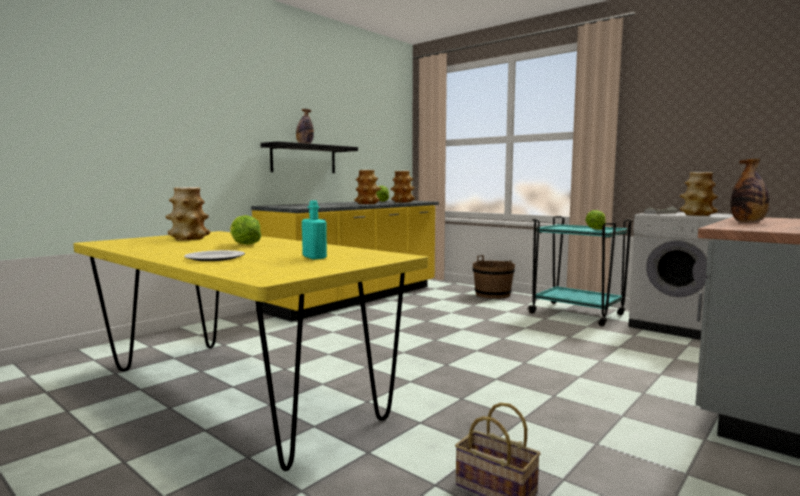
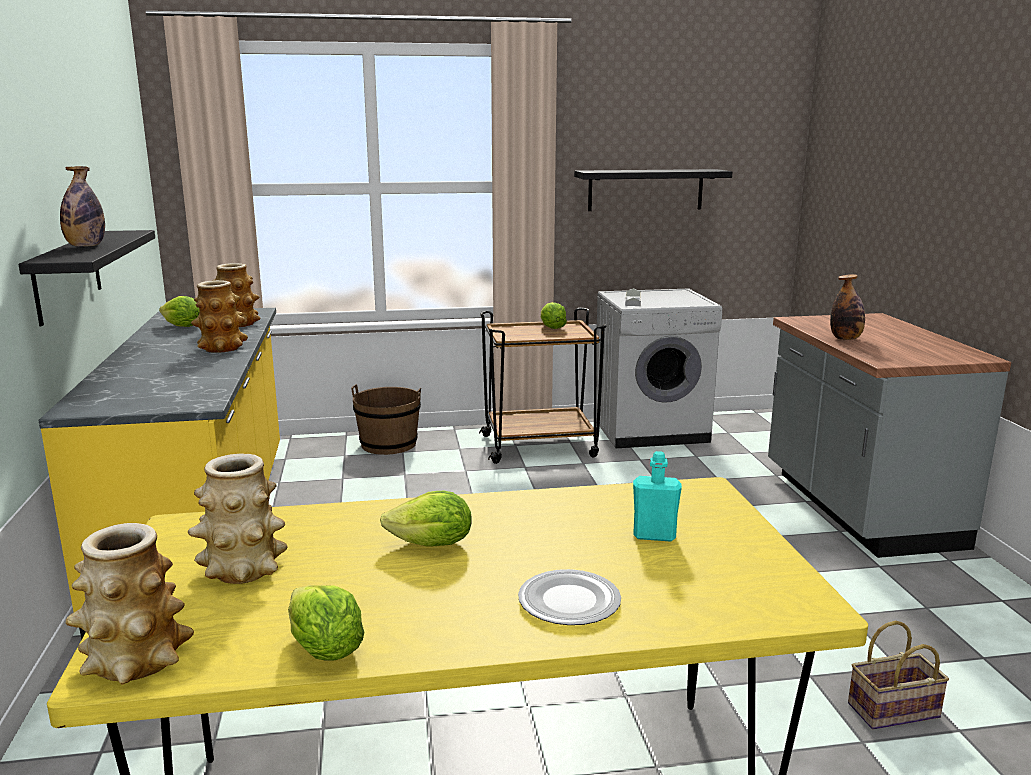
camera: 50 degrees left, 10 degrees up
turquoise cart [527,216,633,326] -> brown cart [479,308,607,464]
vase [680,172,718,216] -> vase moved to [66,523,194,685]
none -> lettuce [288,585,364,661]
none -> black shelf [574,169,732,211]

